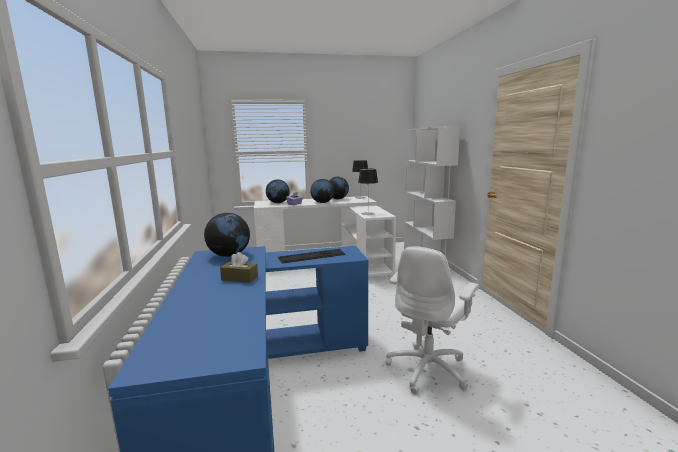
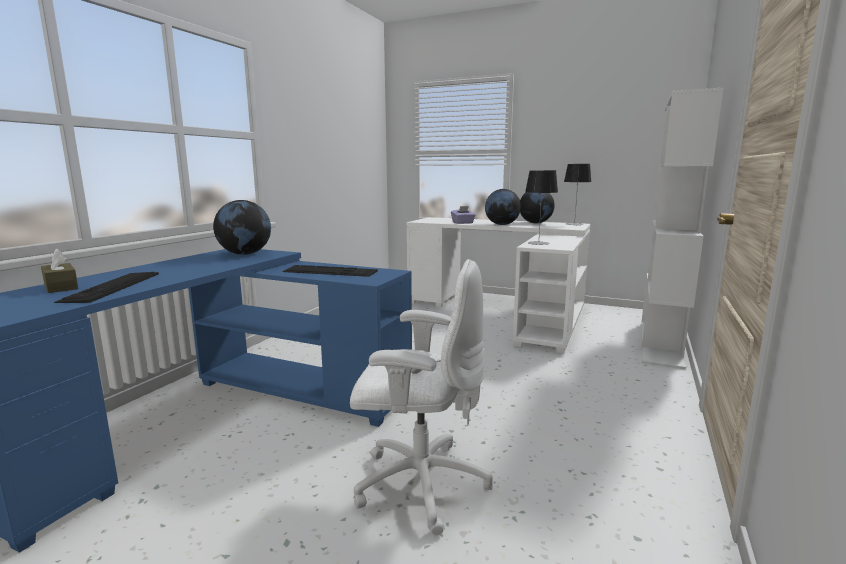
camera: 35 degrees right, 0 degrees up
brown tissue box [220,252,258,283] -> brown tissue box moved to [41,248,79,293]
globe [266,179,290,203] -> none
white office chair [385,246,479,394] -> white office chair turned 150 degrees counterclockwise [350,259,493,535]
none -> keyboard [54,272,159,303]

